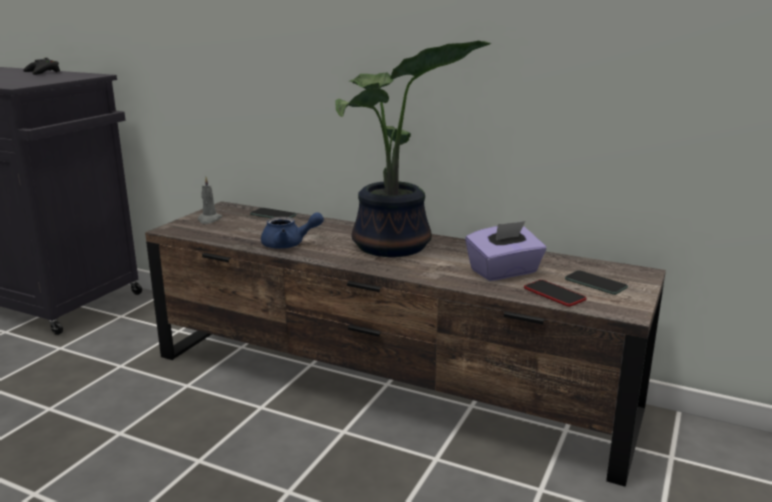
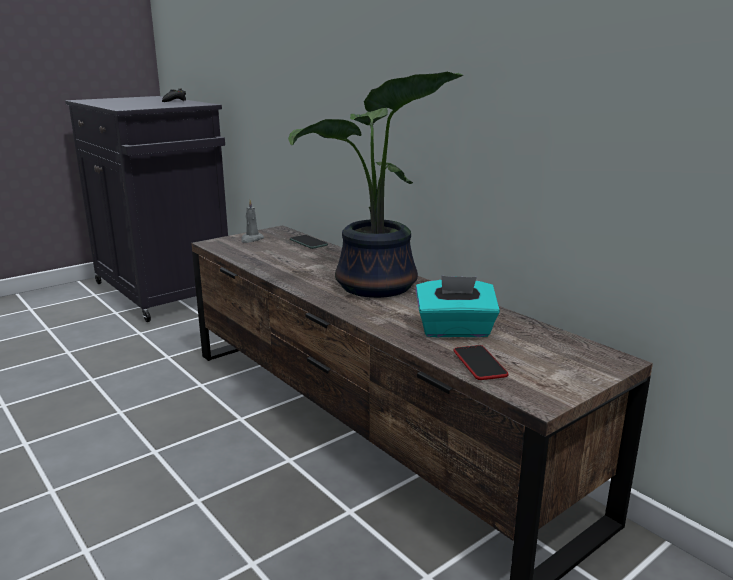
camera: 25 degrees right, 0 degrees up
blue teapot [261,212,324,249] -> none
purple tissue box [465,221,547,281] -> turquoise tissue box [416,276,500,337]
phone [565,270,628,295] -> none

